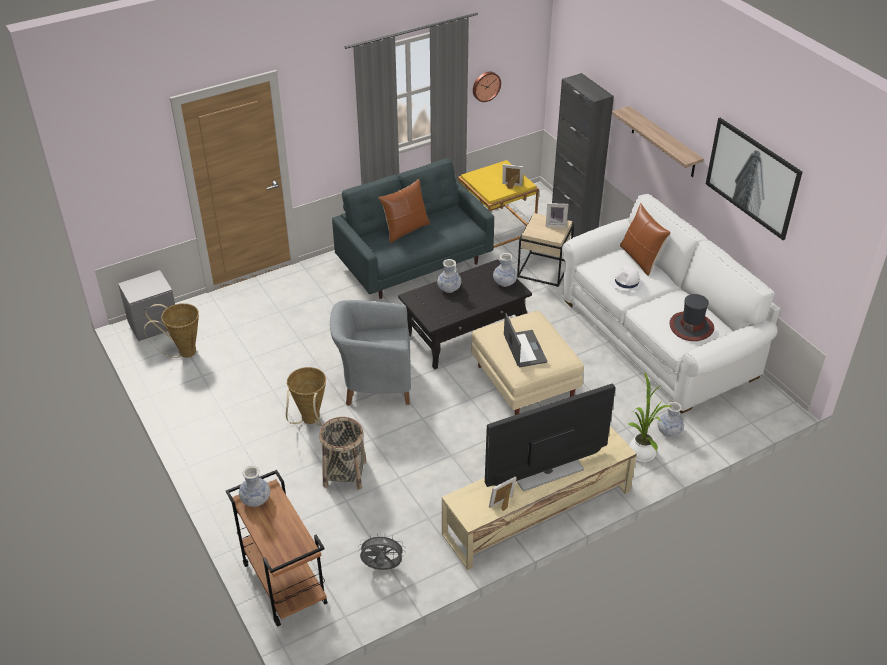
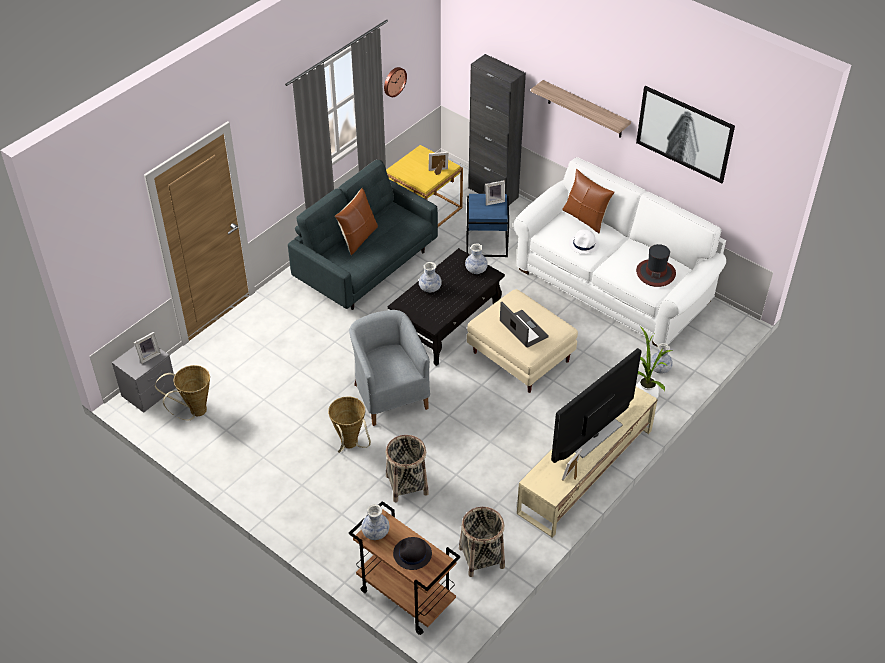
camera: 20 degrees left, 5 degrees up
grey armchair [330,300,411,406] -> grey armchair turned 90 degrees clockwise [349,310,430,426]
grey fan [358,533,406,570] -> basket [459,507,505,577]
beige side table [517,213,574,287] -> blue side table [466,194,509,257]
none -> picture frame [134,332,161,364]
none -> black hat [393,537,432,570]

